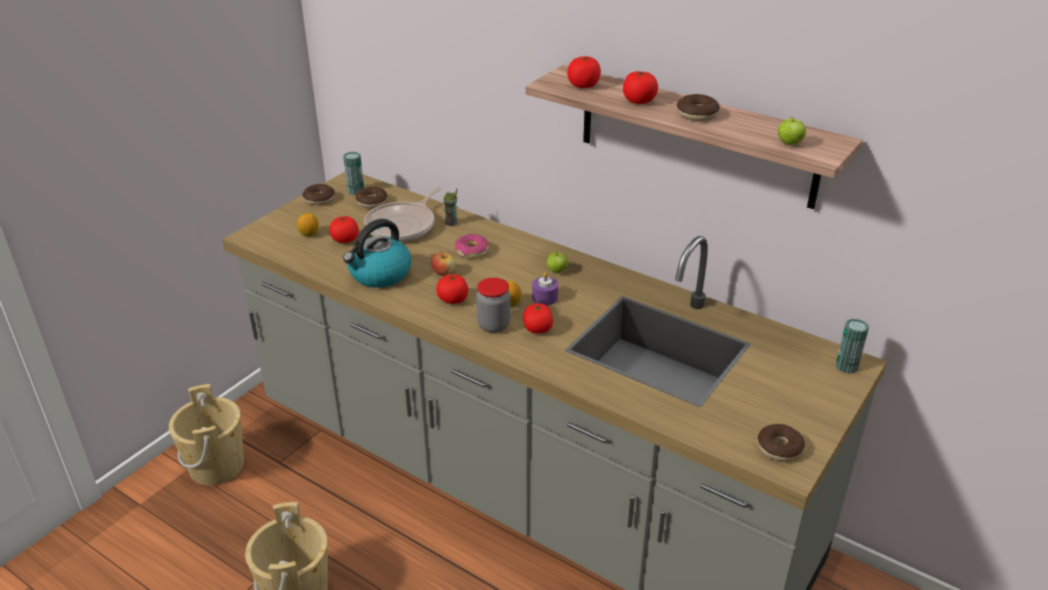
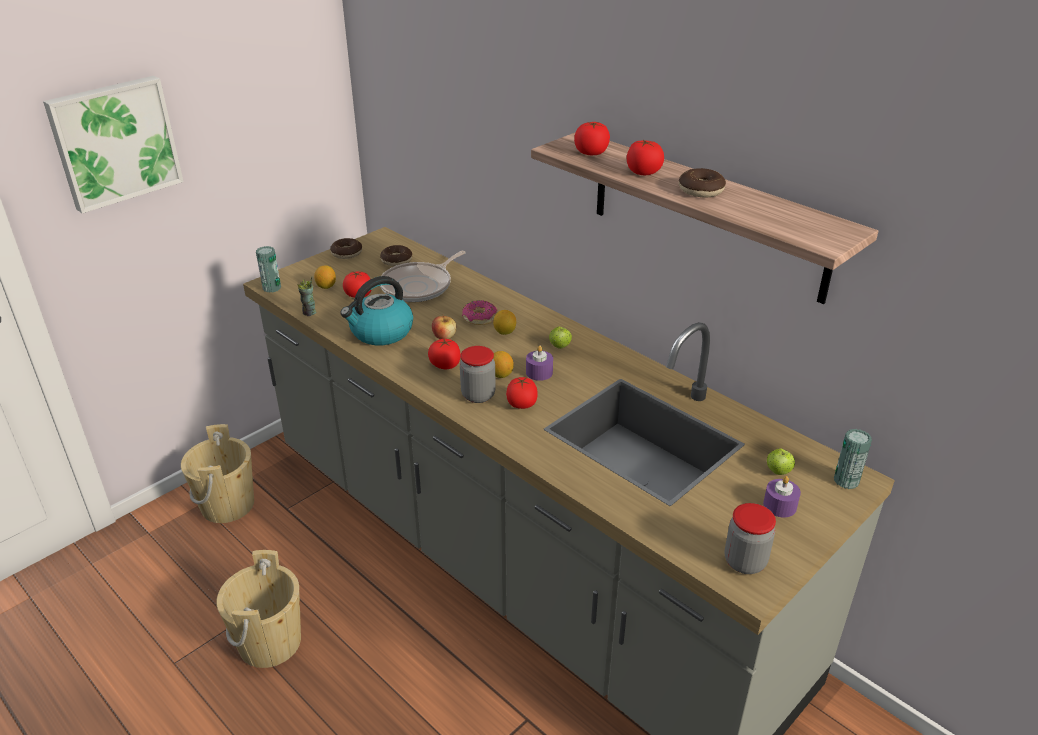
camera: 10 degrees right, 0 degrees up
can [343,152,364,195] -> can moved to [256,246,281,293]
cup [443,188,458,226] -> cup moved to [297,277,316,316]
donut [757,424,805,461] -> jar [725,503,776,574]
apple [778,117,806,146] -> apple moved to [767,448,795,475]
none -> picture [43,76,184,213]
none -> lemon [493,310,516,335]
none -> purple candle [763,476,801,517]

